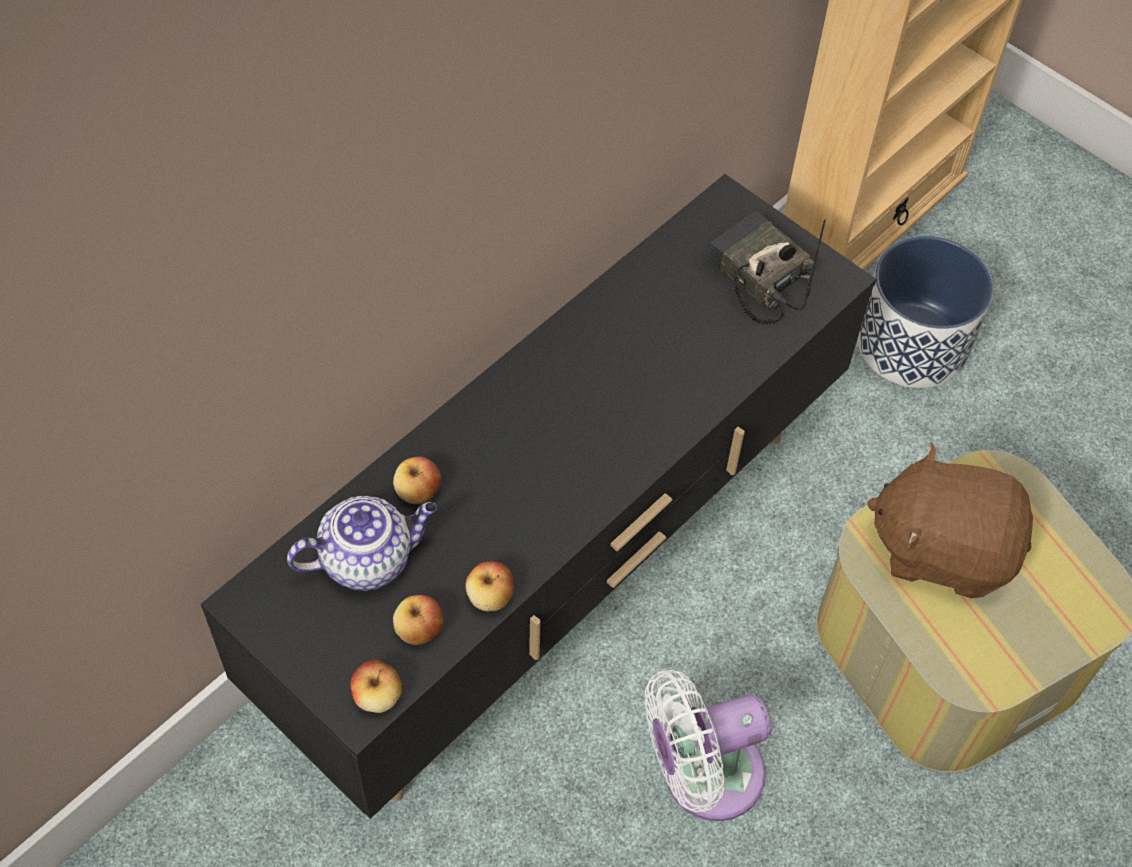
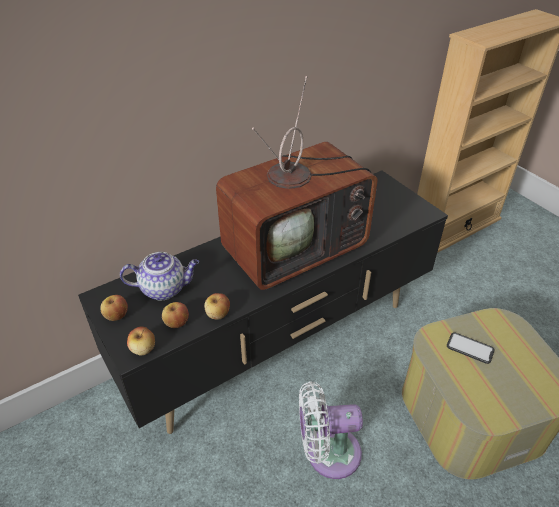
camera: 15 degrees right, 15 degrees down
apple [393,457,441,504] -> apple moved to [101,295,128,321]
radio [708,211,826,324] -> none
planter [857,236,993,388] -> none
brown plush toy [867,442,1033,598] -> phone [447,332,495,364]
none -> television [216,76,377,290]

